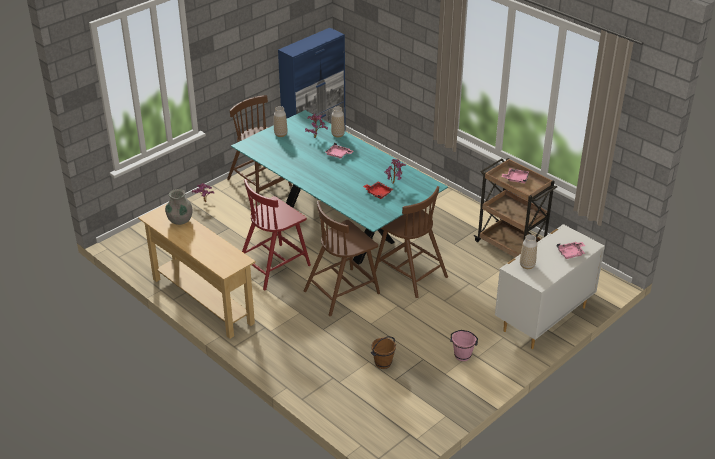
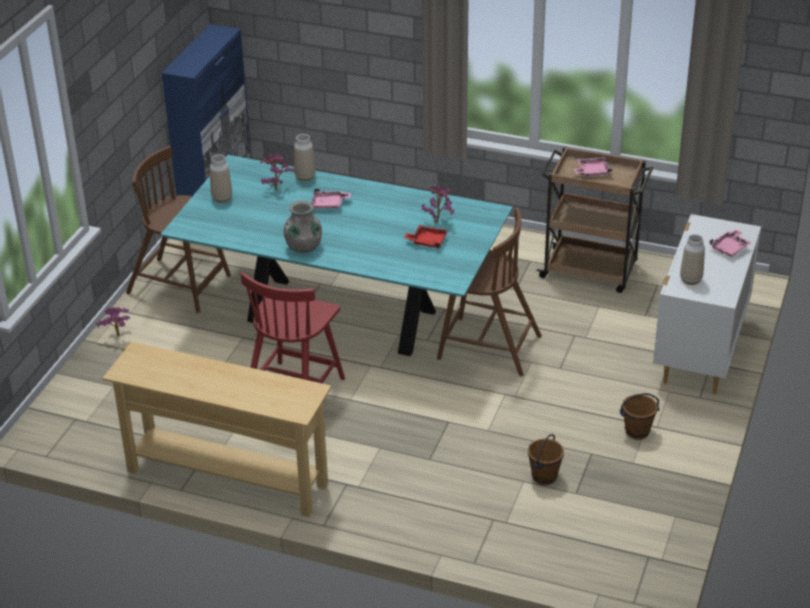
camera: 25 degrees left, 0 degrees up
grey vase [165,189,193,225] -> grey vase moved to [284,200,322,253]
brown chair [304,201,380,316] -> none
pink bucket [450,330,478,361] -> brown bucket [620,393,660,440]

